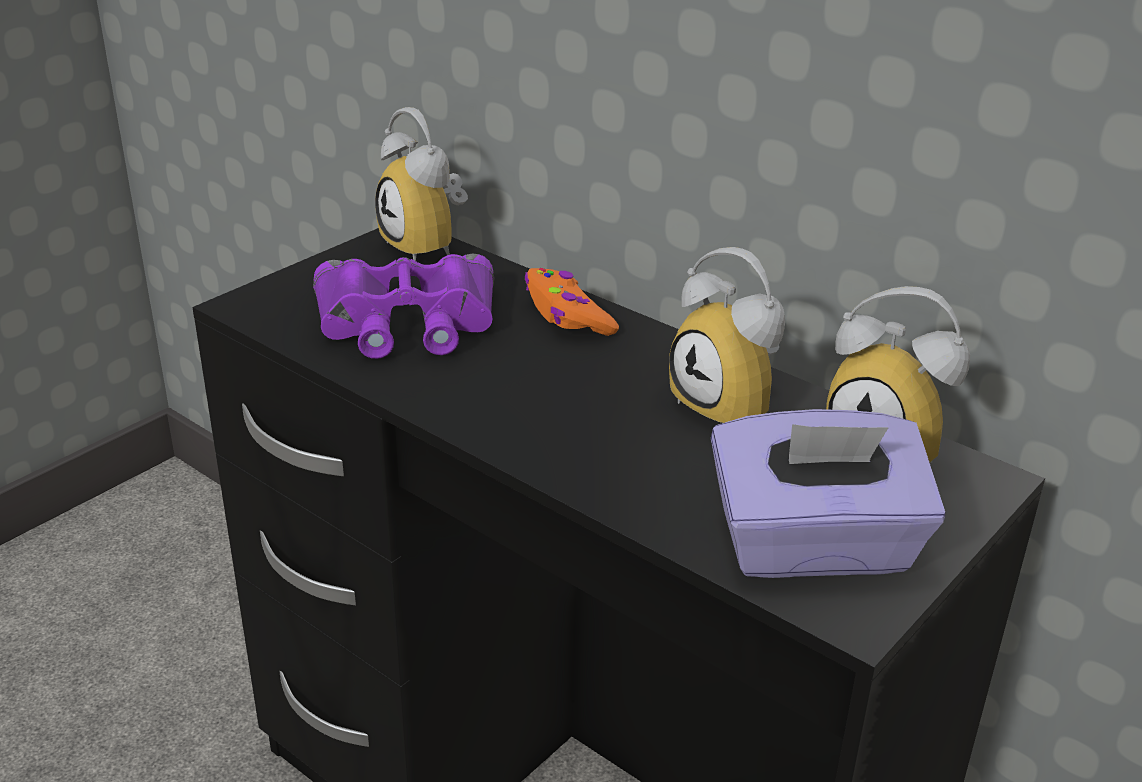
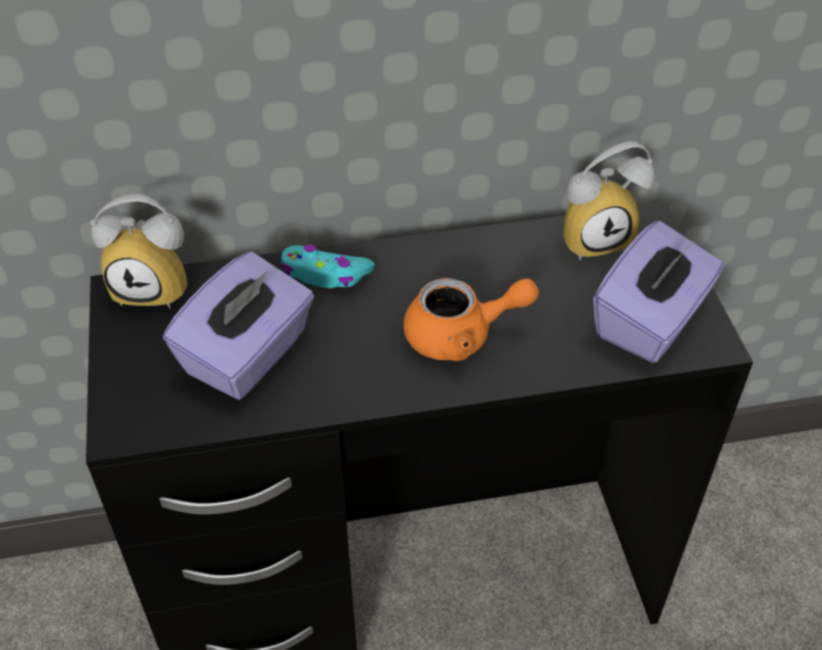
camera: 50 degrees left, 15 degrees up
purple binoculars [313,254,495,359] -> purple tissue box [163,252,314,400]
orange game controller [525,268,619,336] -> turquoise game controller [281,244,375,288]
alarm clock [669,247,785,423] -> none
none -> orange teapot [403,278,539,361]

